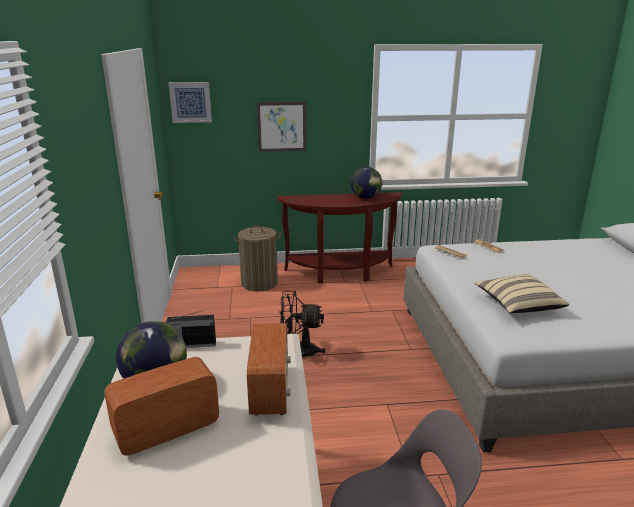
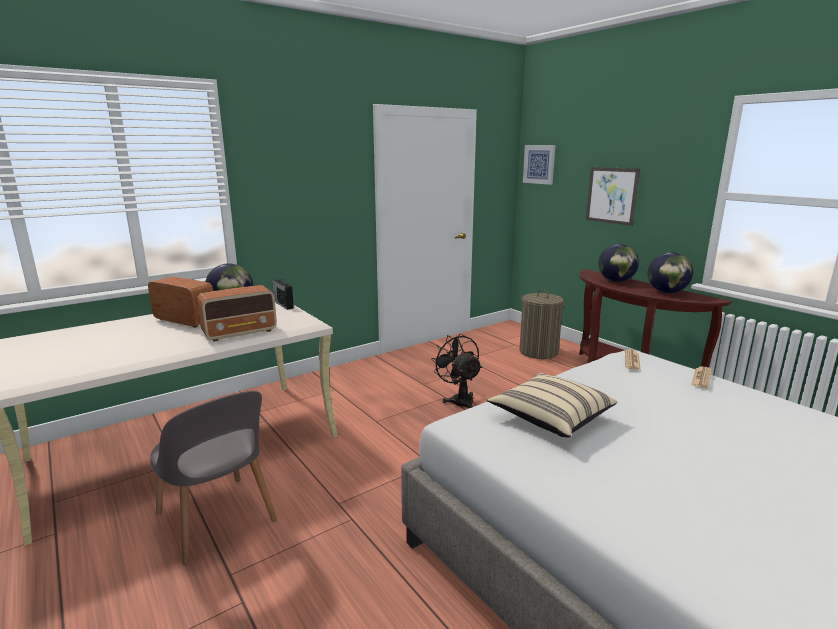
camera: 60 degrees right, 5 degrees down
none -> globe [598,244,639,282]

